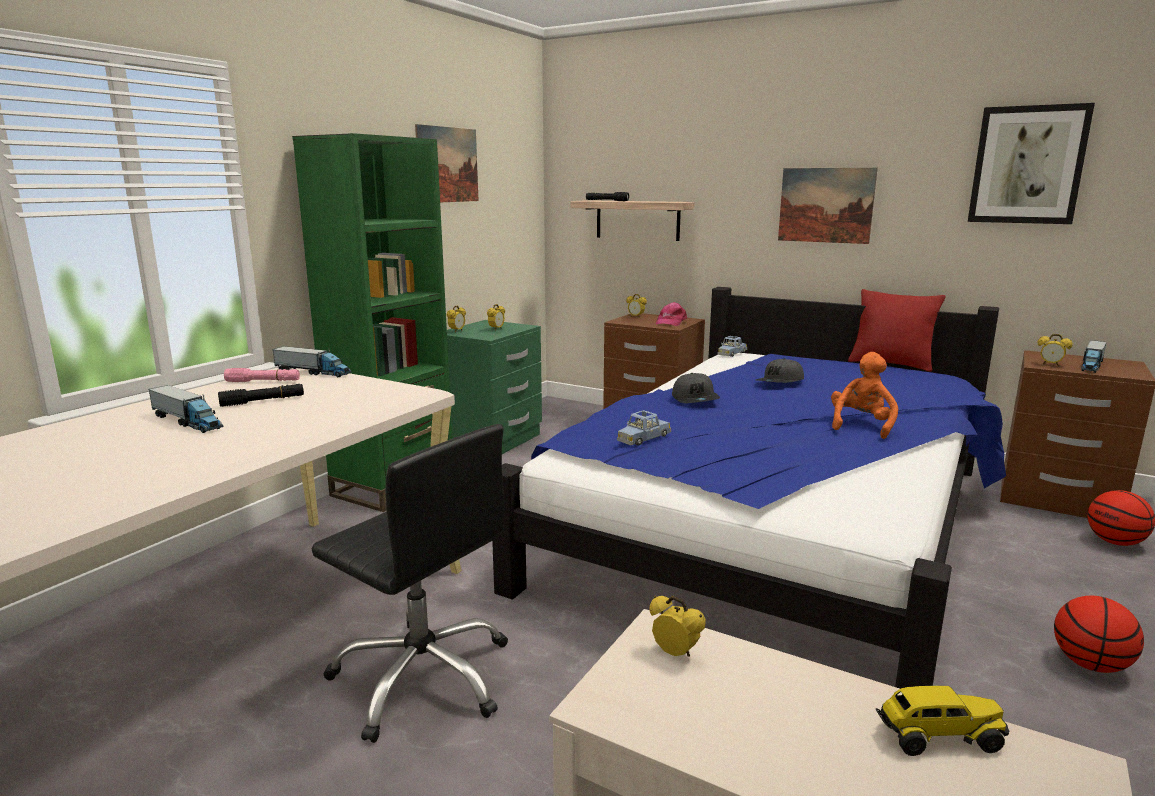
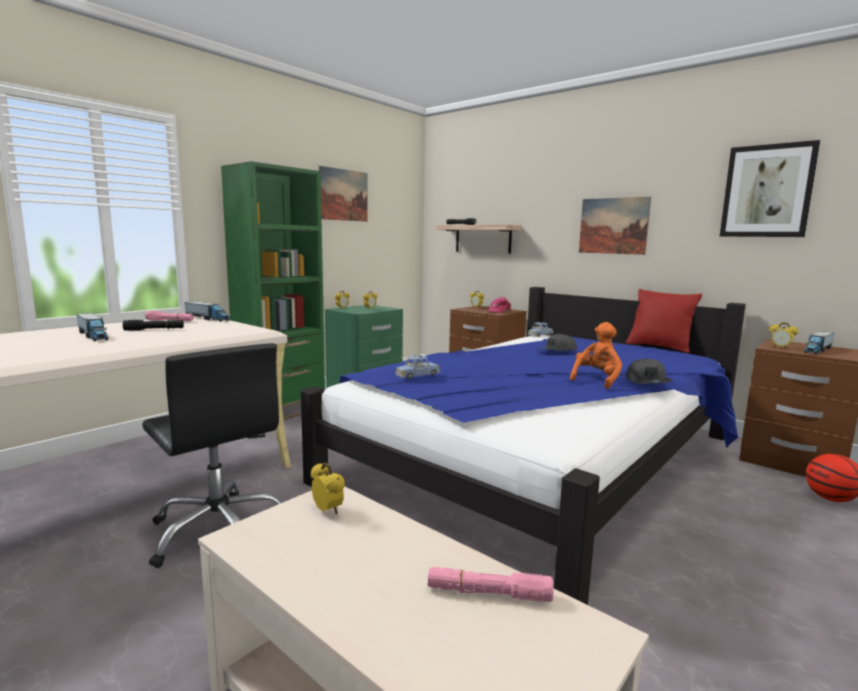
camera: 10 degrees right, 5 degrees down
grey cap [672,373,720,403] -> grey cap moved to [626,358,673,384]
toy truck [876,686,1009,756] -> pink flashlight [428,567,553,602]
basketball [1054,596,1144,673] -> none

